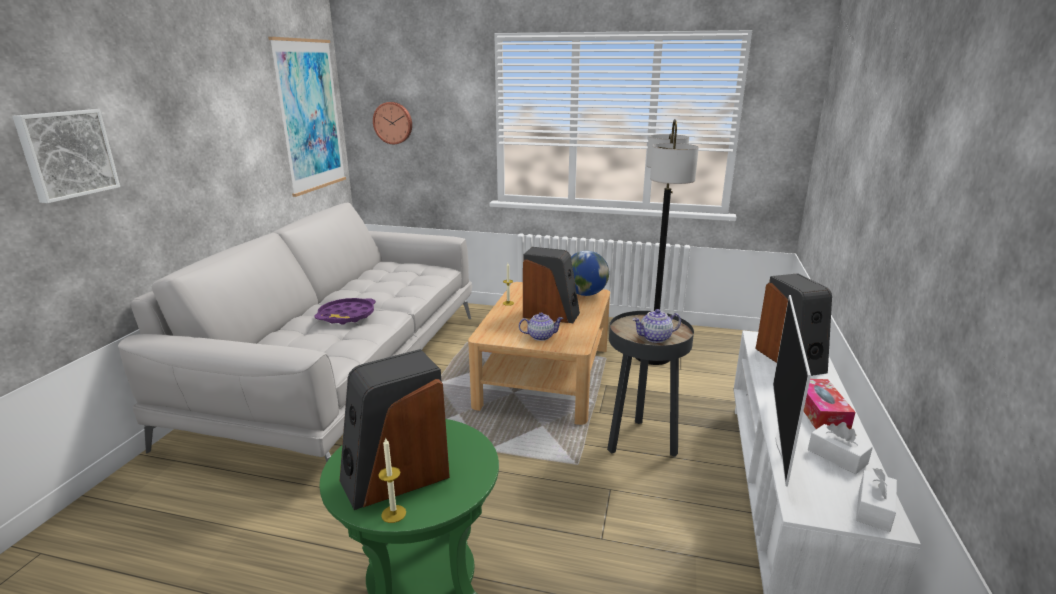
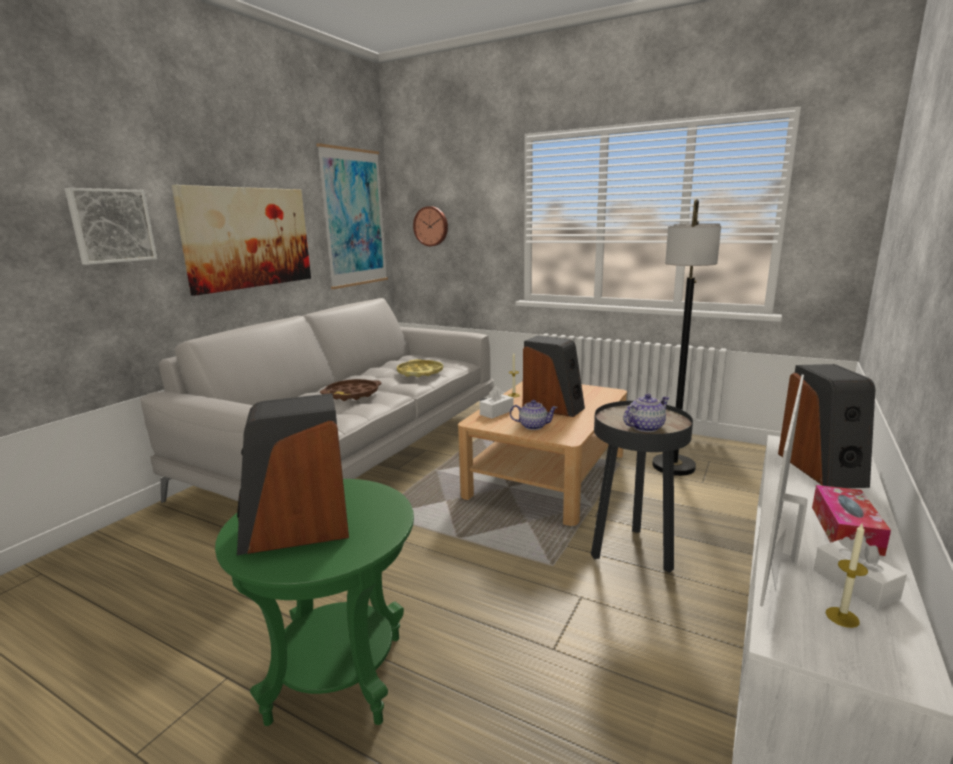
camera: 15 degrees right, 5 degrees down
purple tray [315,298,376,325] -> brown tray [320,379,382,401]
candle [378,437,406,523] -> candle moved to [826,524,868,628]
globe [571,251,609,296] -> none
teapot [632,309,681,343] -> teapot turned 150 degrees clockwise [623,394,670,432]
white tissue box [856,468,897,532] -> white tissue box moved to [480,386,514,419]
none -> picture [172,185,311,296]
none -> yellow tray [397,359,443,377]

